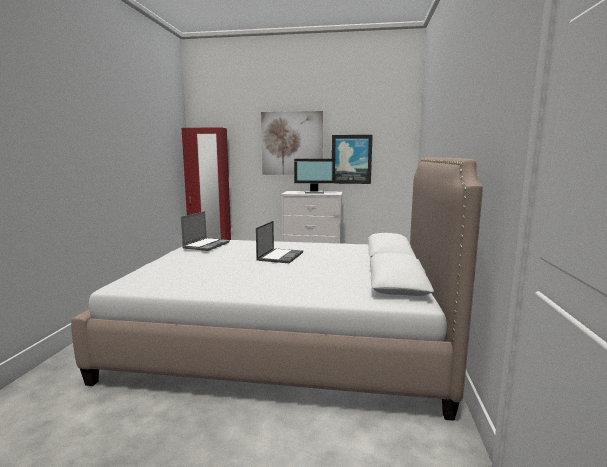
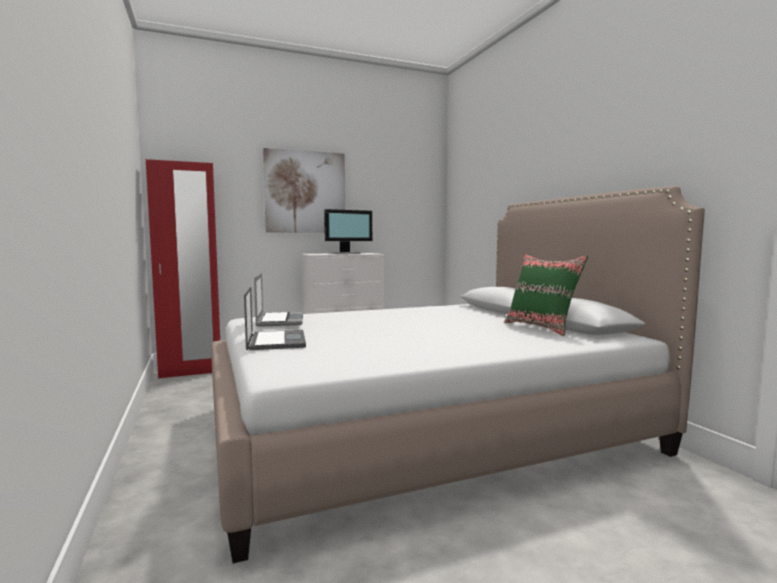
camera: 30 degrees left, 5 degrees down
laptop [256,221,303,263] -> laptop moved to [244,287,306,350]
picture [331,135,373,184] -> none
none -> green pillow [504,254,588,336]

